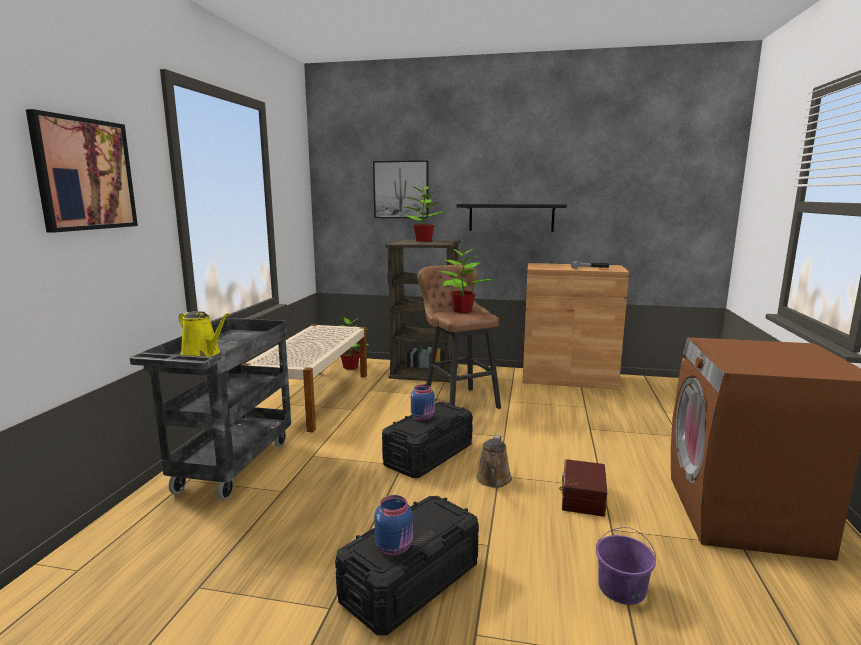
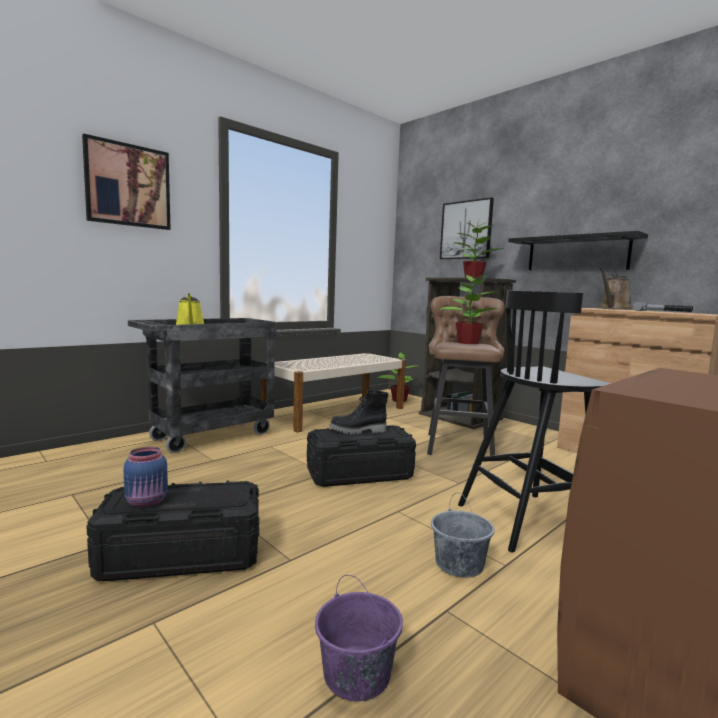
camera: 35 degrees right, 5 degrees down
blue jar [411,384,435,421] -> black boot [329,390,389,434]
brown watering can [476,435,512,488] -> brown watering can moved to [599,268,632,310]
brown storage box [559,459,607,517] -> grey bucket [431,493,494,578]
none -> black stool [458,291,611,552]

